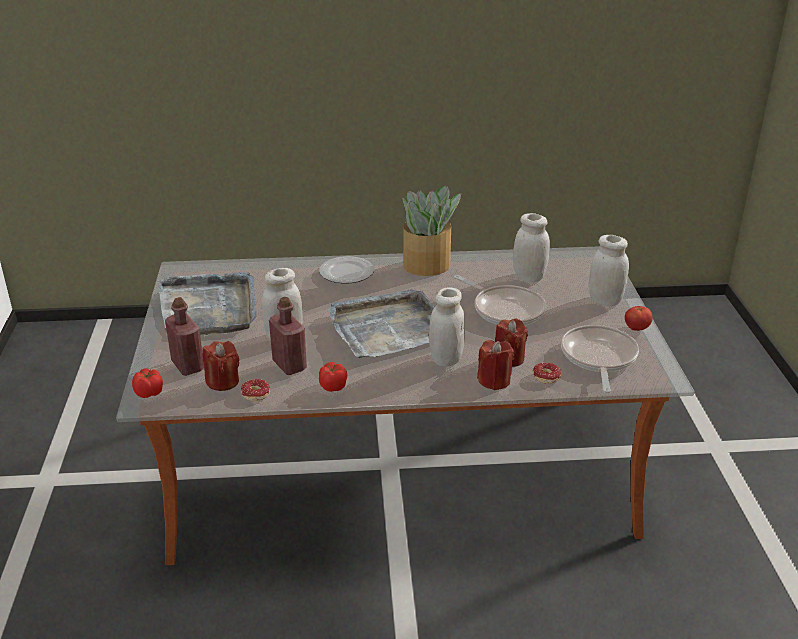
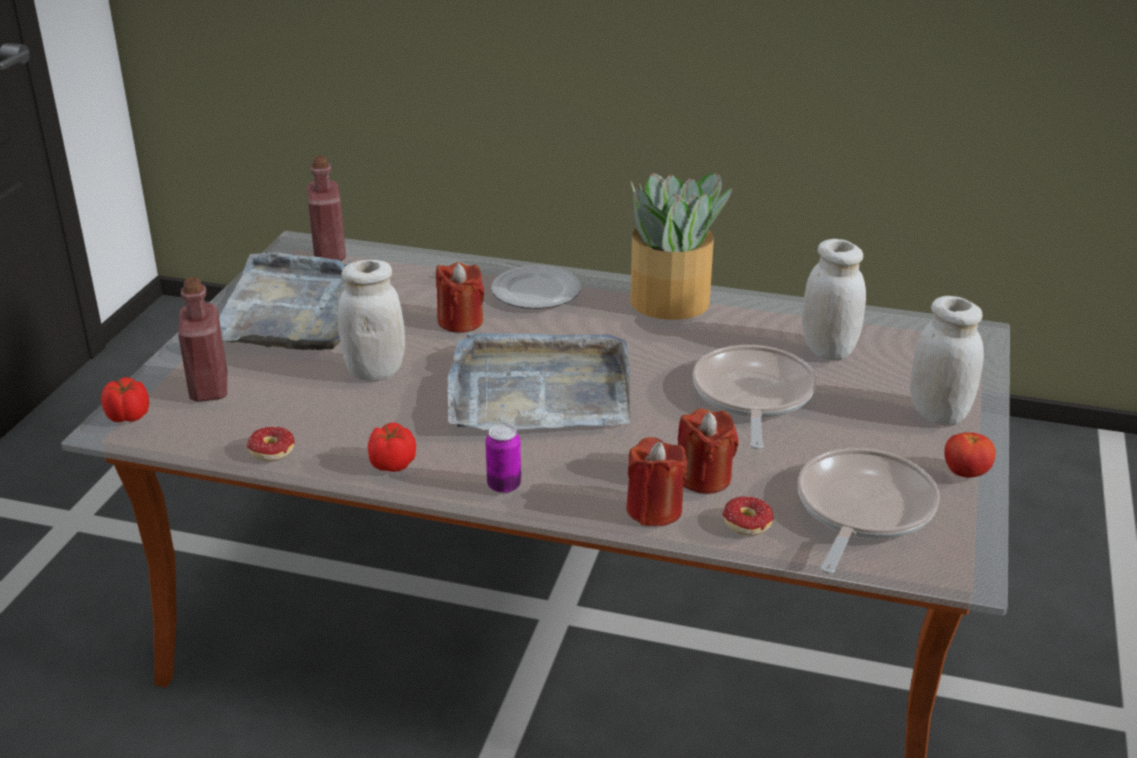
camera: 20 degrees right, 0 degrees up
red candle [202,341,239,391] -> red candle moved to [436,262,485,333]
red bottle [269,297,307,375] -> red bottle moved to [306,155,346,261]
white jar [429,287,465,367] -> none
frying pan [454,275,546,326] -> frying pan turned 150 degrees counterclockwise [693,345,816,449]
none -> can [485,424,521,493]

